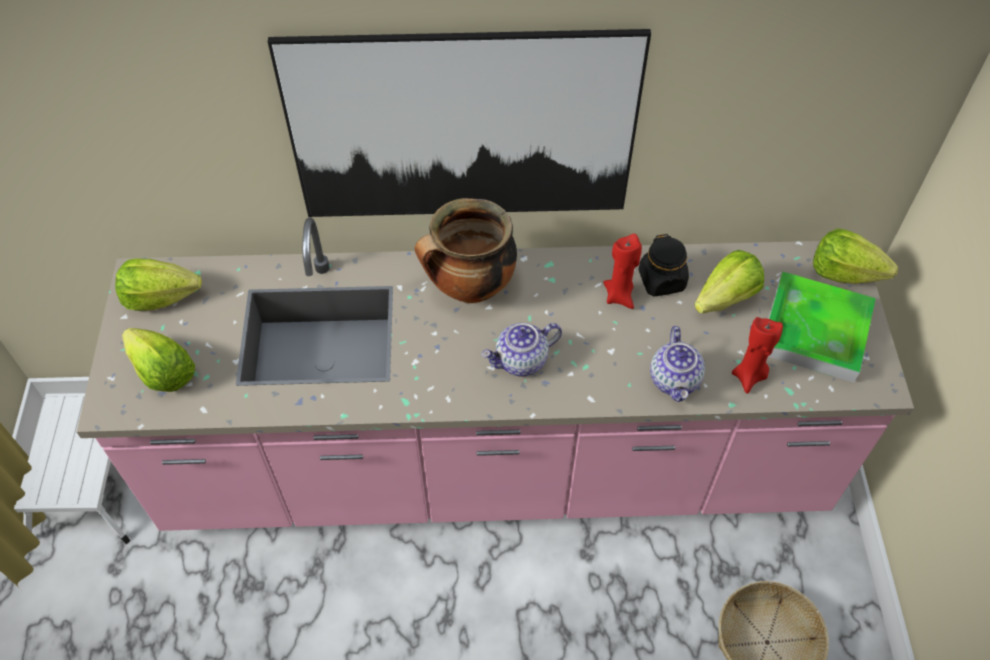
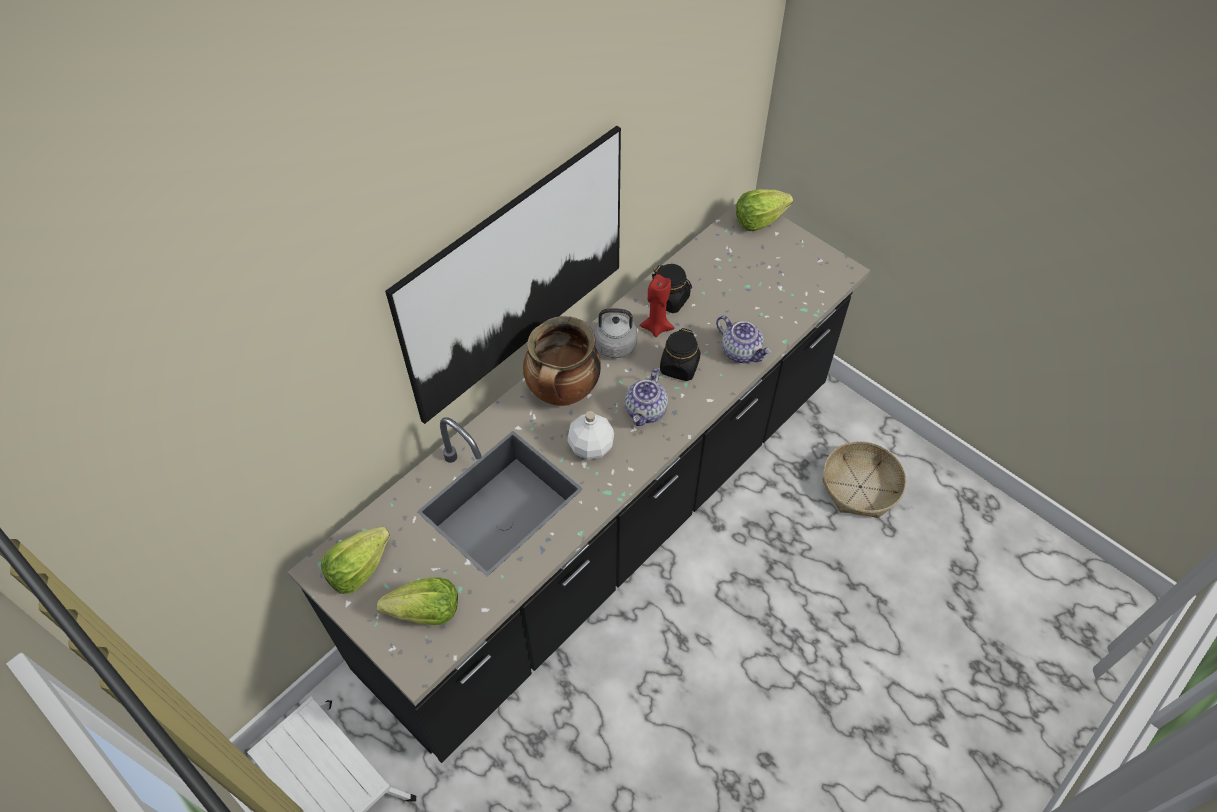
camera: 45 degrees left, 0 degrees up
pink counter [77,217,914,531] -> black counter [288,203,870,763]
lettuce [695,250,764,313] -> none
red candle [732,317,783,394] -> none
tray [768,272,876,383] -> none
none -> white bottle [567,411,614,460]
none -> grey kettle [585,308,637,358]
none -> black jar [660,328,701,381]

